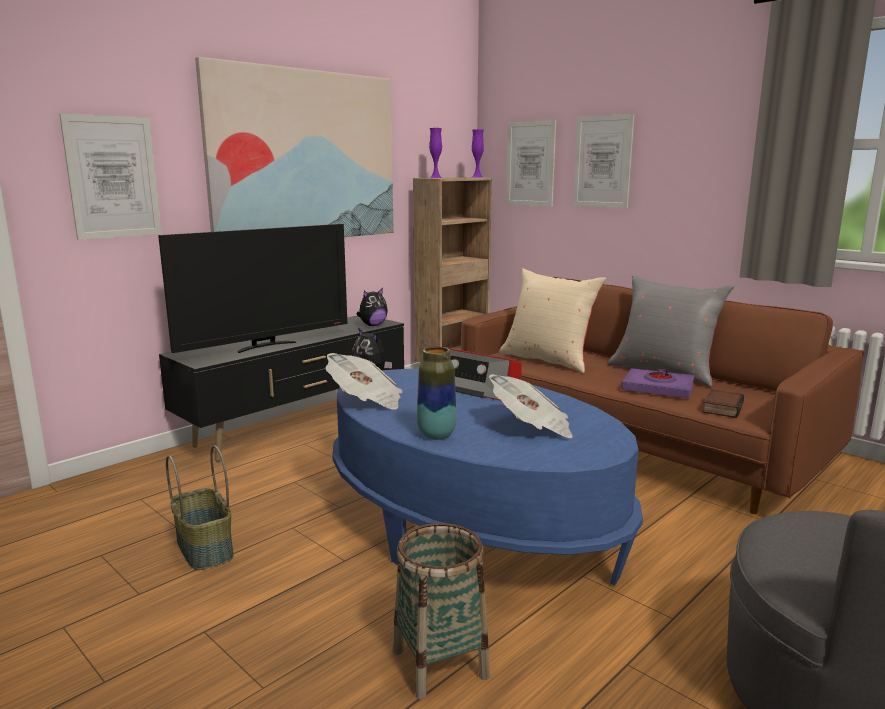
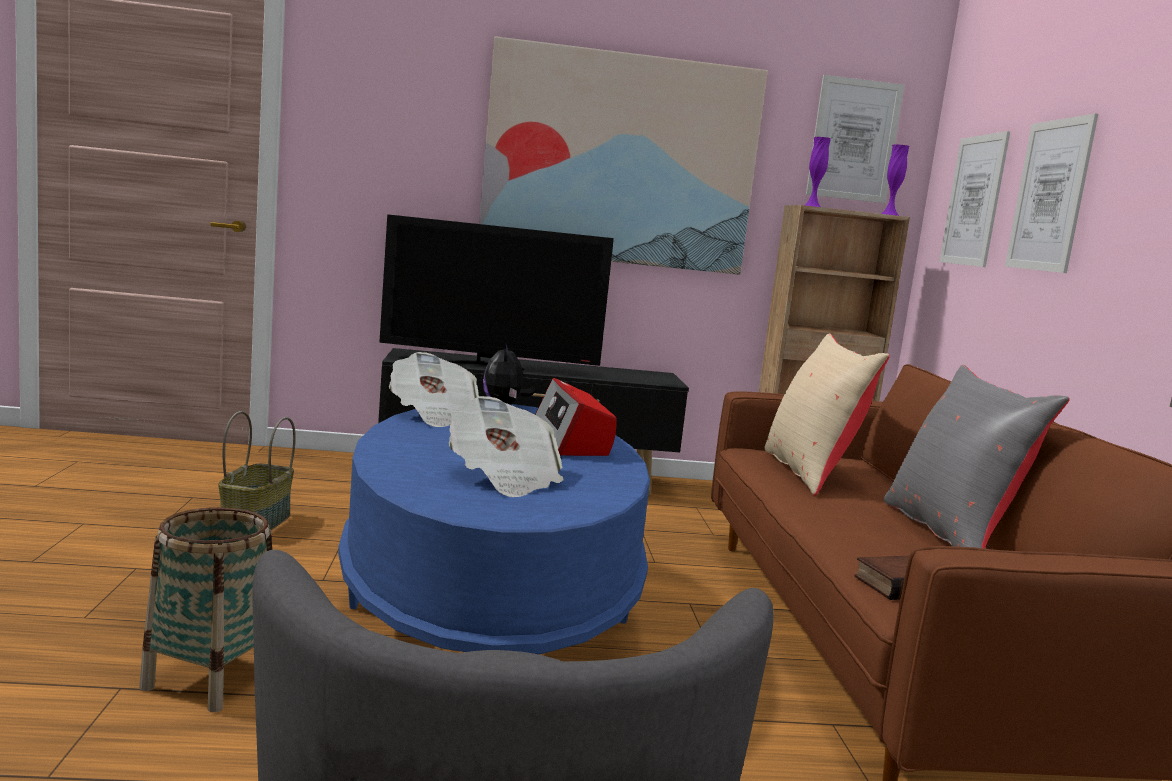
camera: 40 degrees right, 5 degrees down
picture [59,114,162,240] -> picture moved to [806,75,904,203]
plush toy [356,288,388,326] -> none
vase [417,347,457,440] -> none
purple book [622,368,695,398] -> none

